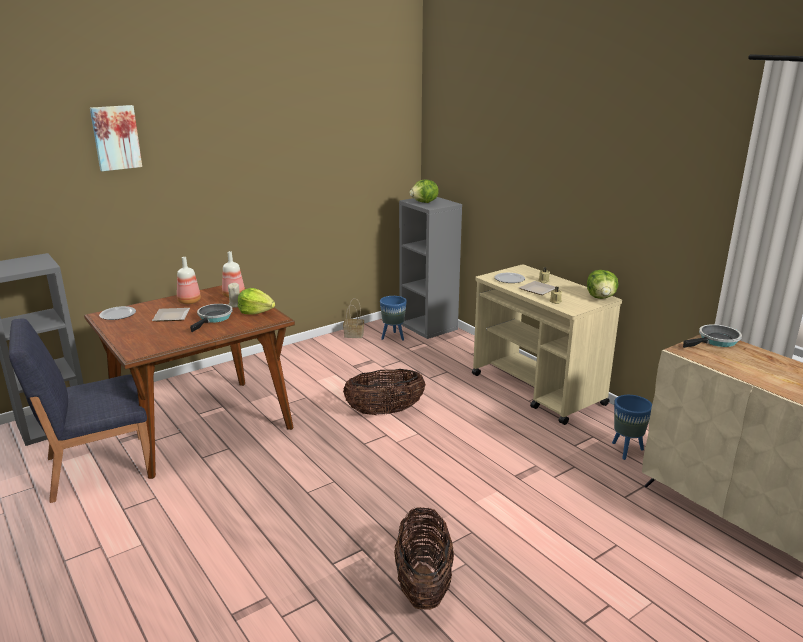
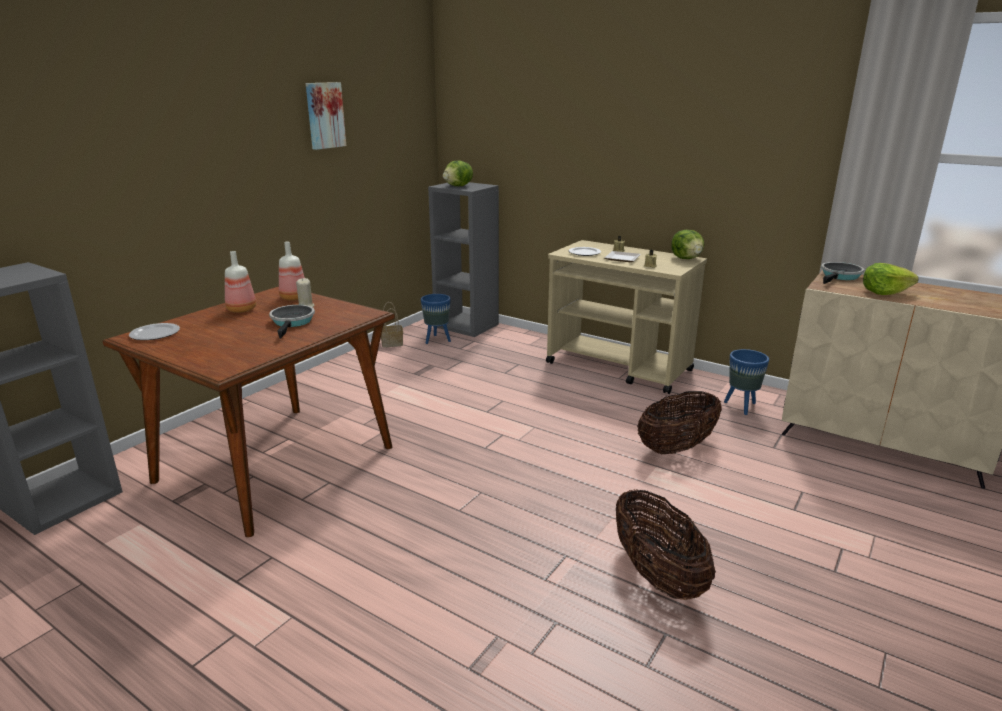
camera: 20 degrees left, 0 degrees up
blue chair [9,318,150,503] -> none
picture [90,105,142,171] -> picture moved to [306,82,346,150]
plate [152,308,190,321] -> none
lettuce [238,288,275,315] -> lettuce moved to [863,263,919,295]
basket [343,369,426,415] -> basket moved to [637,391,722,454]

